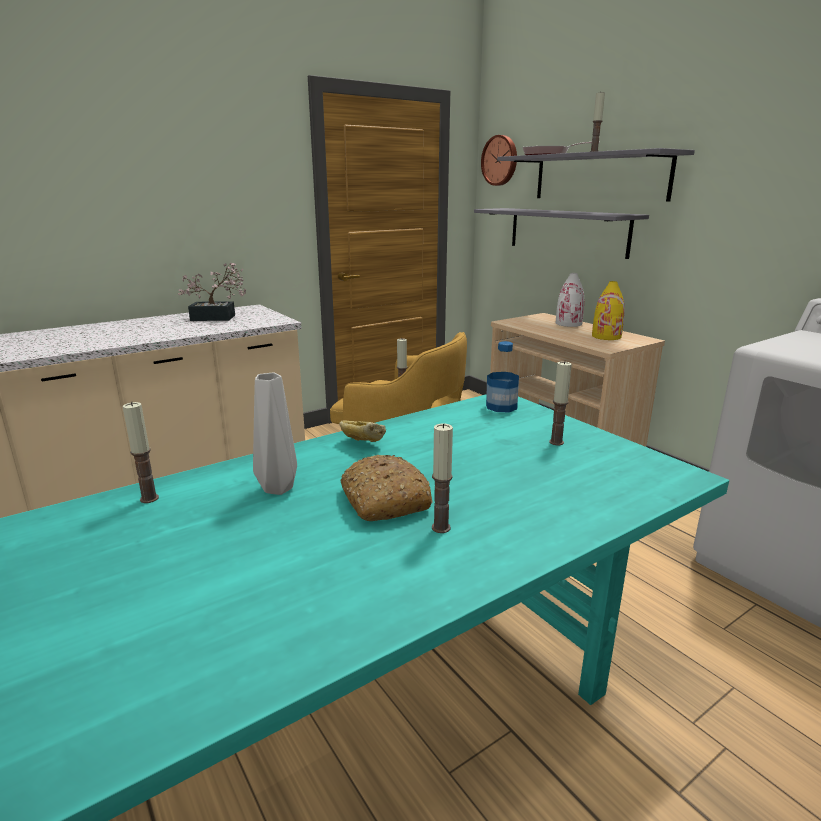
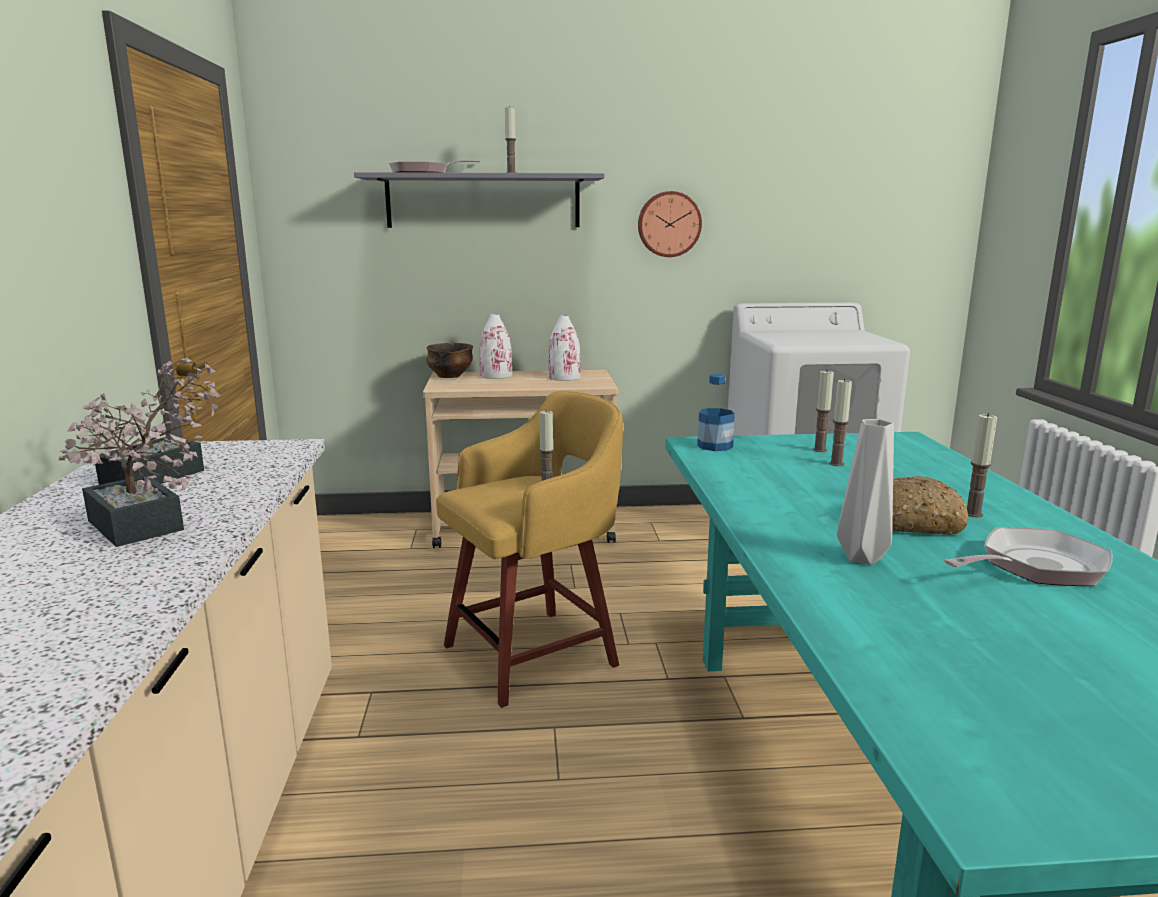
camera: 60 degrees left, 5 degrees down
candle [122,402,159,503] -> candle moved to [829,379,852,466]
bread [339,420,386,442] -> none
grey shelf [474,208,649,259] -> none
wall clock [481,135,517,186] -> wall clock moved to [638,191,702,257]
yellow vase [592,281,625,340] -> white vase [548,315,581,381]
none -> potted plant [59,403,202,547]
none -> bowl [426,343,473,378]
none -> frying pan [944,527,1113,586]

